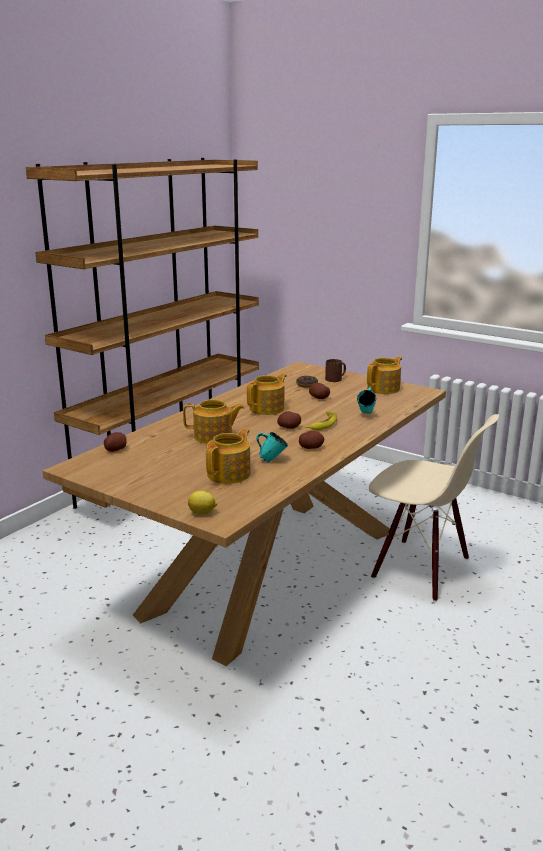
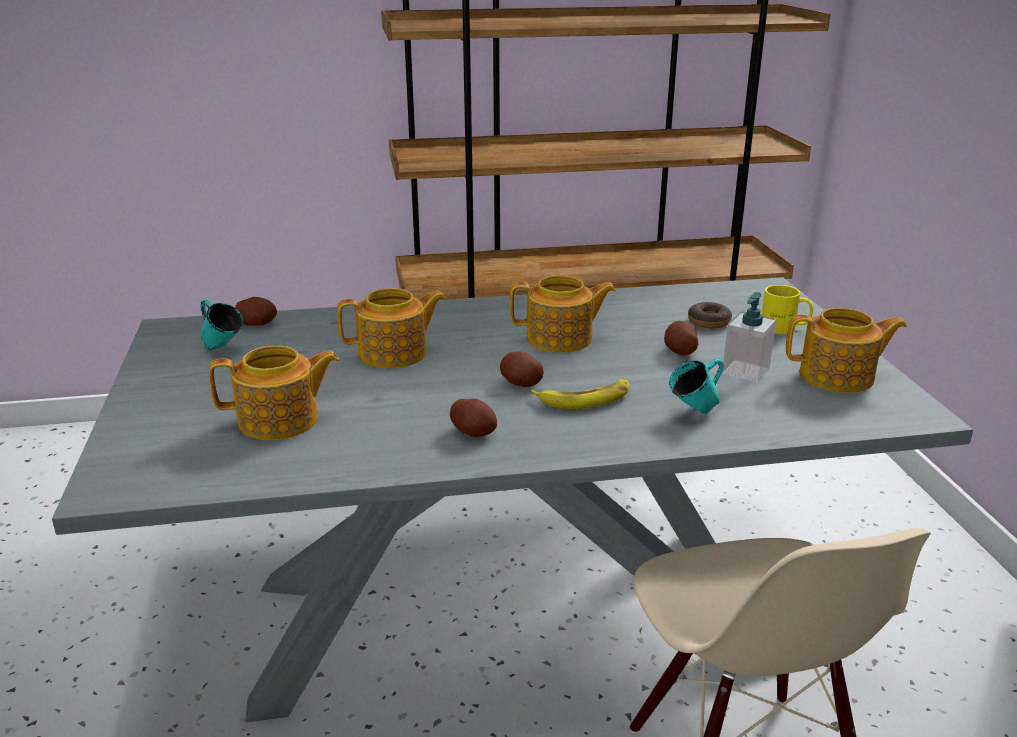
camera: 45 degrees right, 5 degrees up
brown dining table [42,362,446,666] -> grey dining table [52,277,973,723]
teapot [183,400,245,444] -> teapot turned 60 degrees counterclockwise [337,288,446,368]
lemon [188,491,217,514] -> none
turquoise mug [256,432,288,462] -> turquoise mug moved to [200,300,243,350]
brown mug [325,359,346,382] -> yellow mug [762,285,813,334]
none -> soap dispenser [722,292,777,383]

